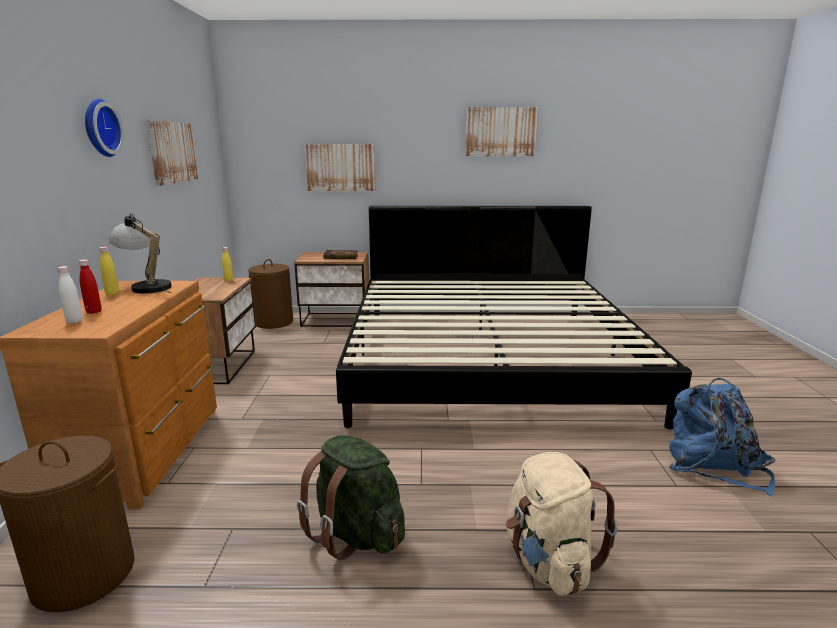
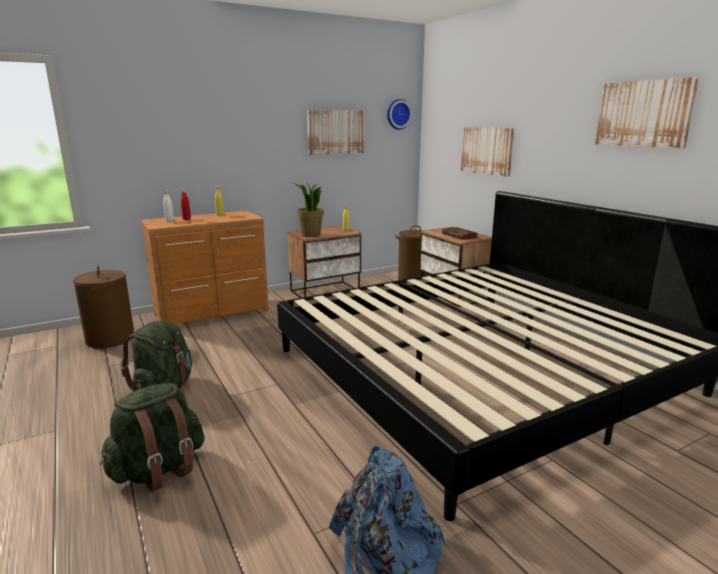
camera: 60 degrees right, 0 degrees up
wall clock [85,99,124,157] -> wall clock moved to [387,99,412,130]
table lamp [108,213,172,293] -> none
beige backpack [506,452,618,596] -> green backpack [100,383,205,492]
none -> potted plant [293,181,324,237]

